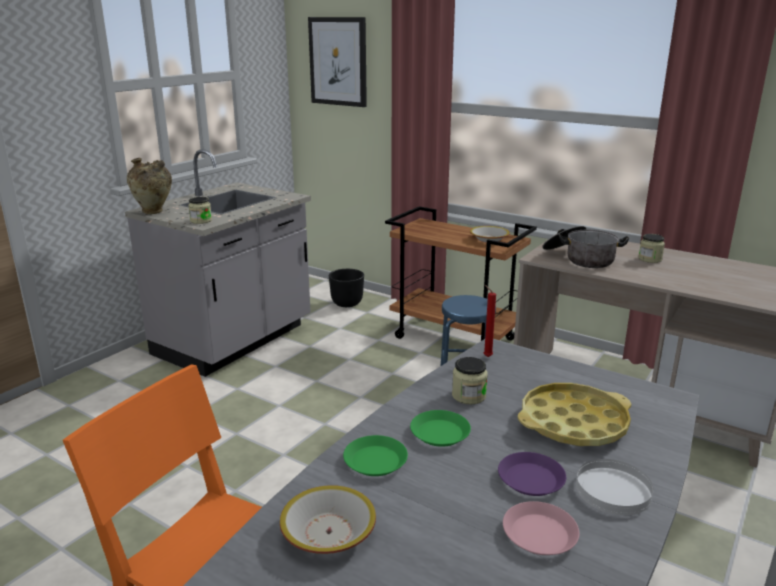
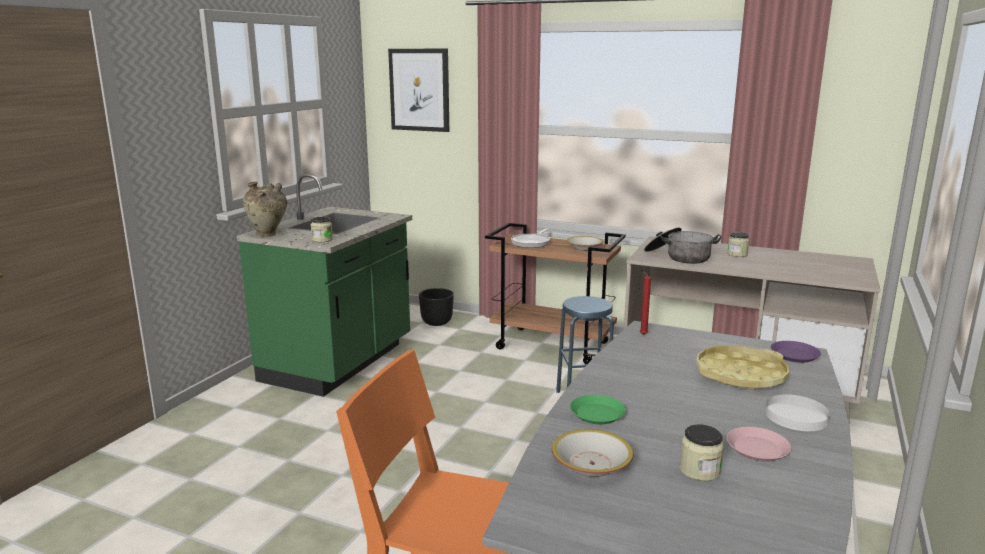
camera: 10 degrees left, 5 degrees down
grey counter [125,149,311,377] -> green counter [237,173,412,397]
green plate [410,410,471,447] -> none
jar [452,357,488,404] -> jar moved to [680,424,724,481]
purple plate [498,452,566,496] -> purple plate moved to [771,341,821,363]
none -> frying pan [511,229,550,248]

